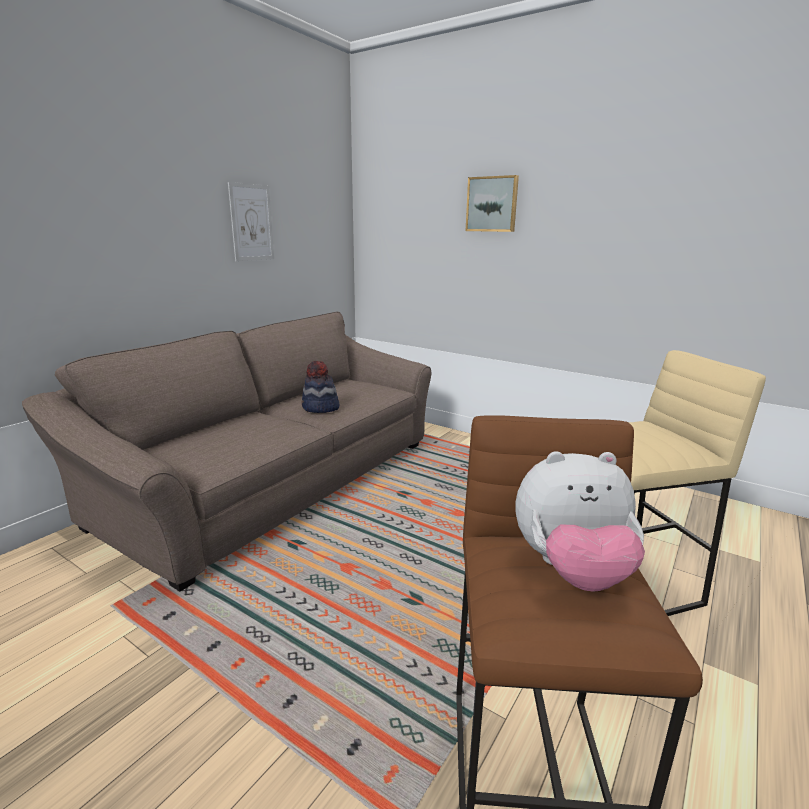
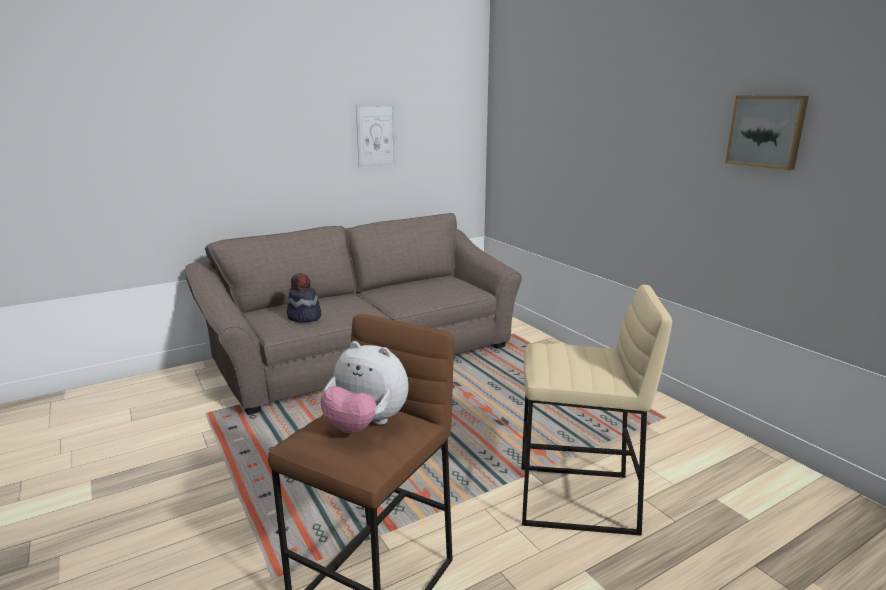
camera: 25 degrees right, 0 degrees up
hat [302,361,339,413] -> hat moved to [287,273,321,323]
picture [466,175,519,232] -> picture moved to [725,96,809,170]

